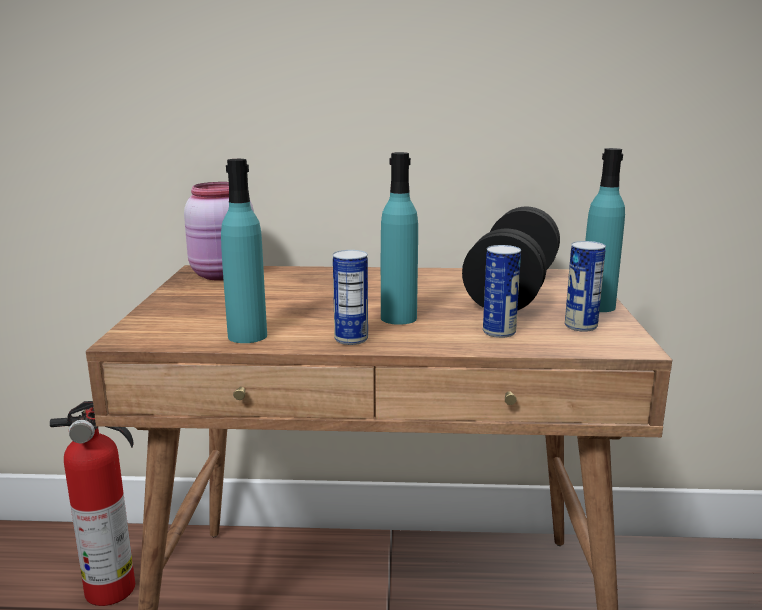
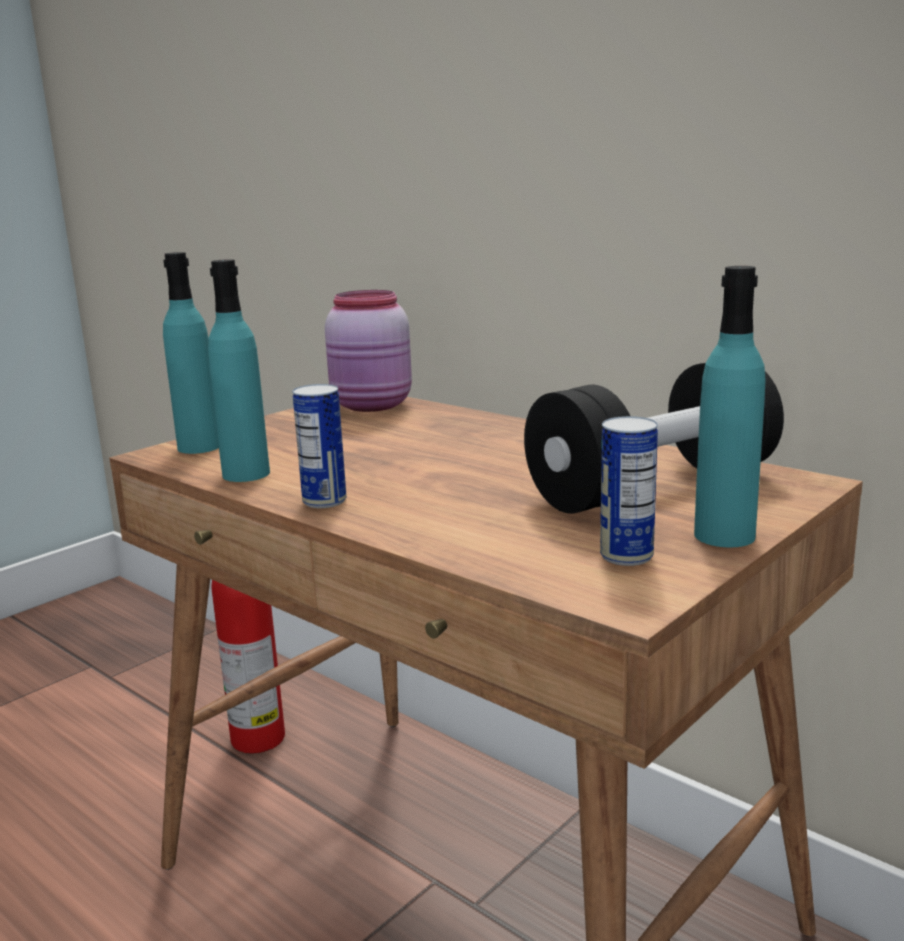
camera: 40 degrees right, 0 degrees up
turquoise bottle [381,152,418,325] -> turquoise bottle moved to [163,252,219,454]
can [483,245,521,338] -> none

